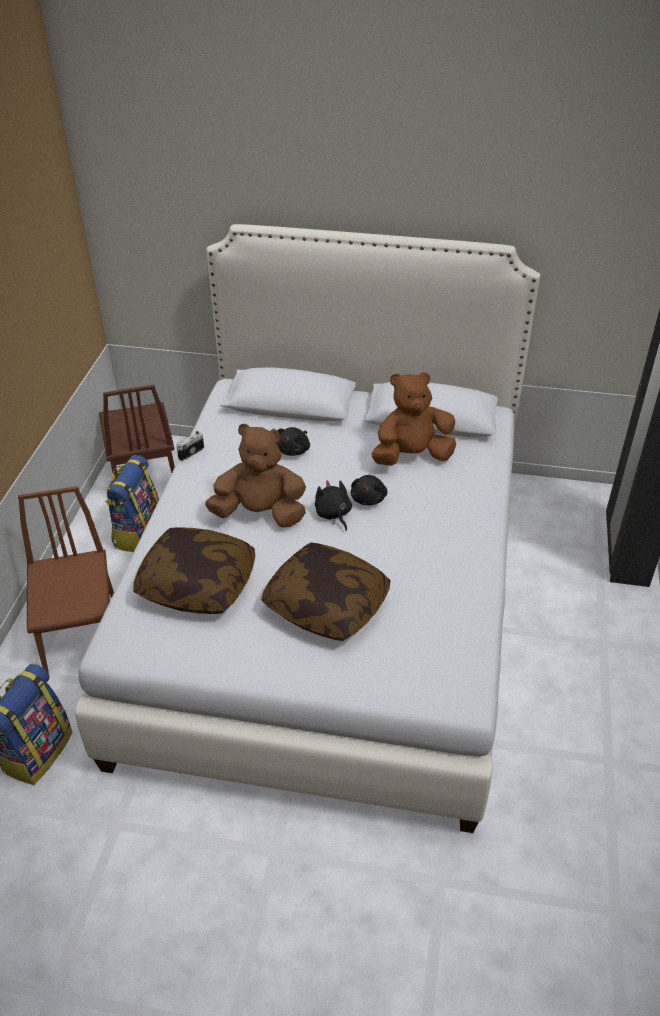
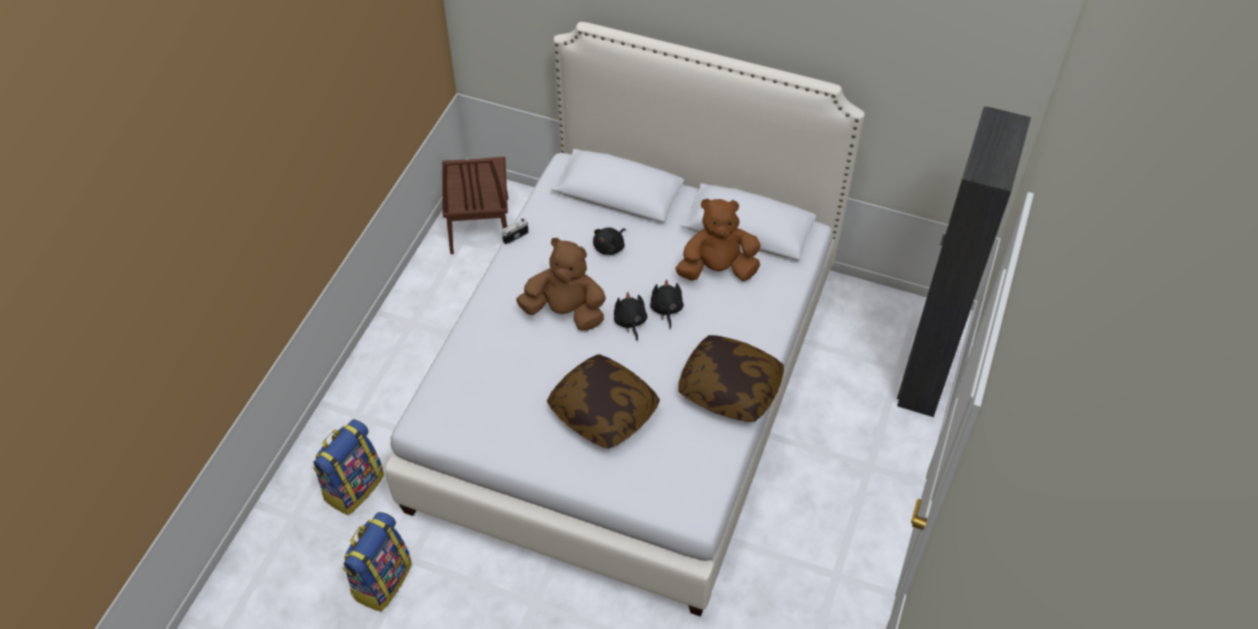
camera: 10 degrees right, 10 degrees up
brown chair [18,486,114,674] -> none
backpack [106,455,159,552] -> backpack moved to [342,512,412,612]
pillow [133,527,255,614] -> pillow moved to [678,335,784,422]
black plush toy [351,475,387,505] -> black plush toy turned 150 degrees clockwise [650,279,684,329]

